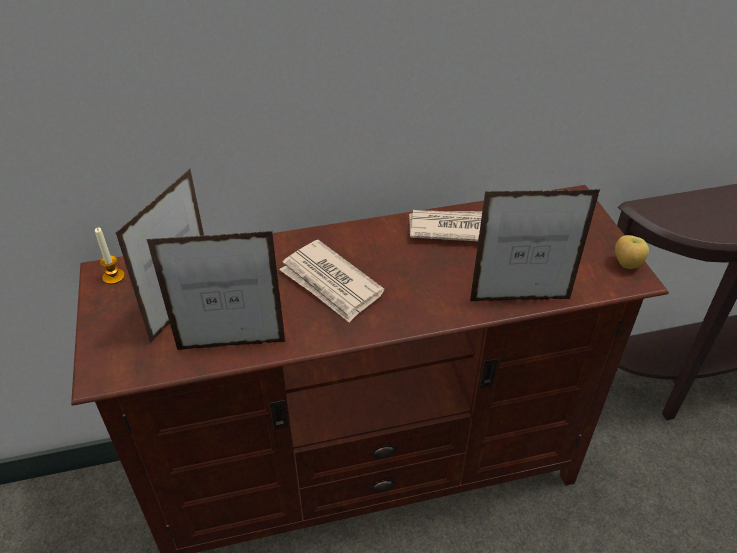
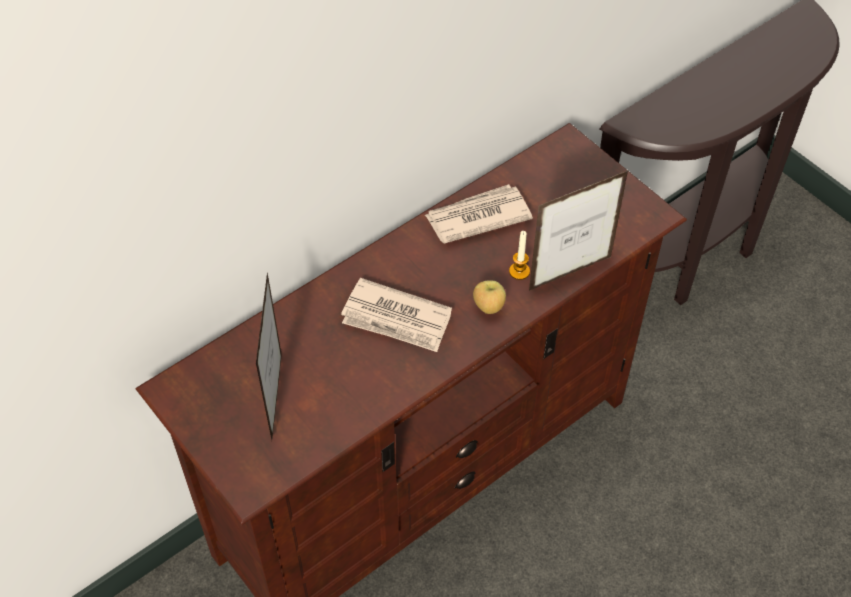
camera: 25 degrees left, 10 degrees up
candle [95,227,125,284] -> candle moved to [509,231,530,280]
picture frame [147,231,286,350] -> none
apple [615,235,649,269] -> apple moved to [473,281,506,314]

